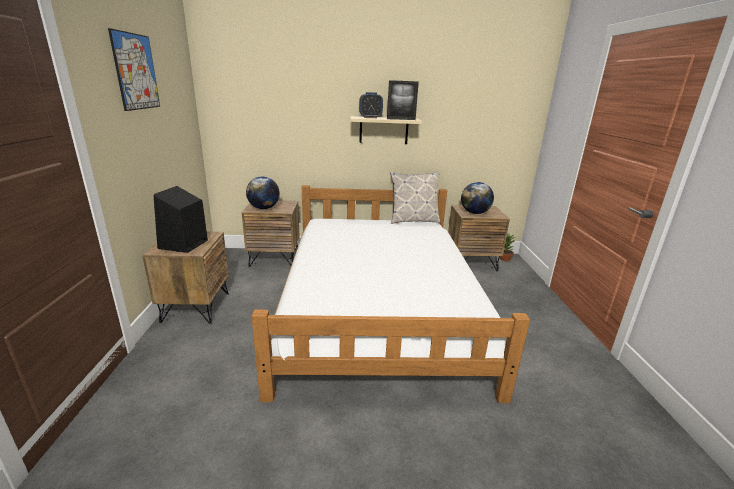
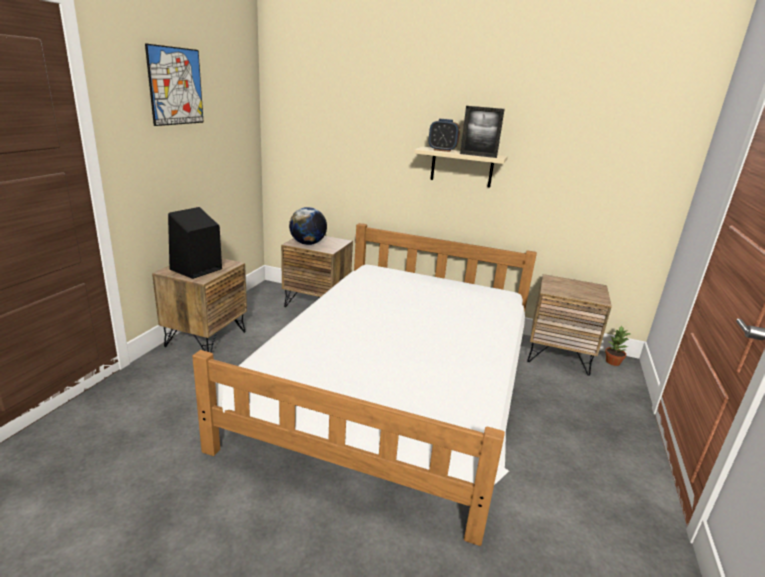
camera: 20 degrees right, 0 degrees up
pillow [390,172,440,224] -> none
globe [461,182,494,214] -> none

